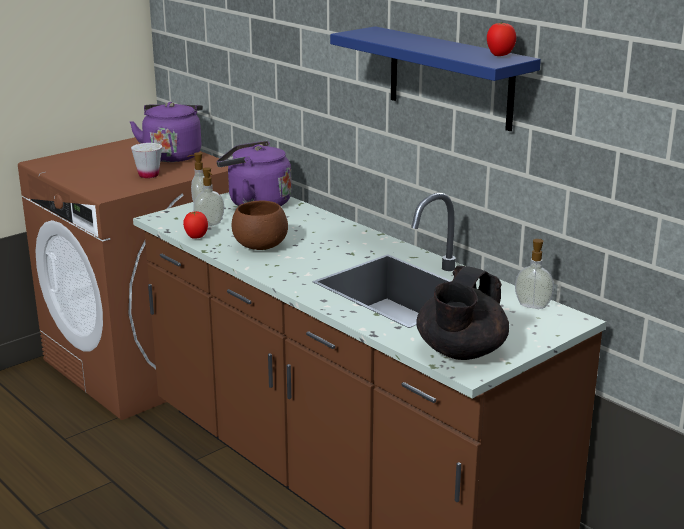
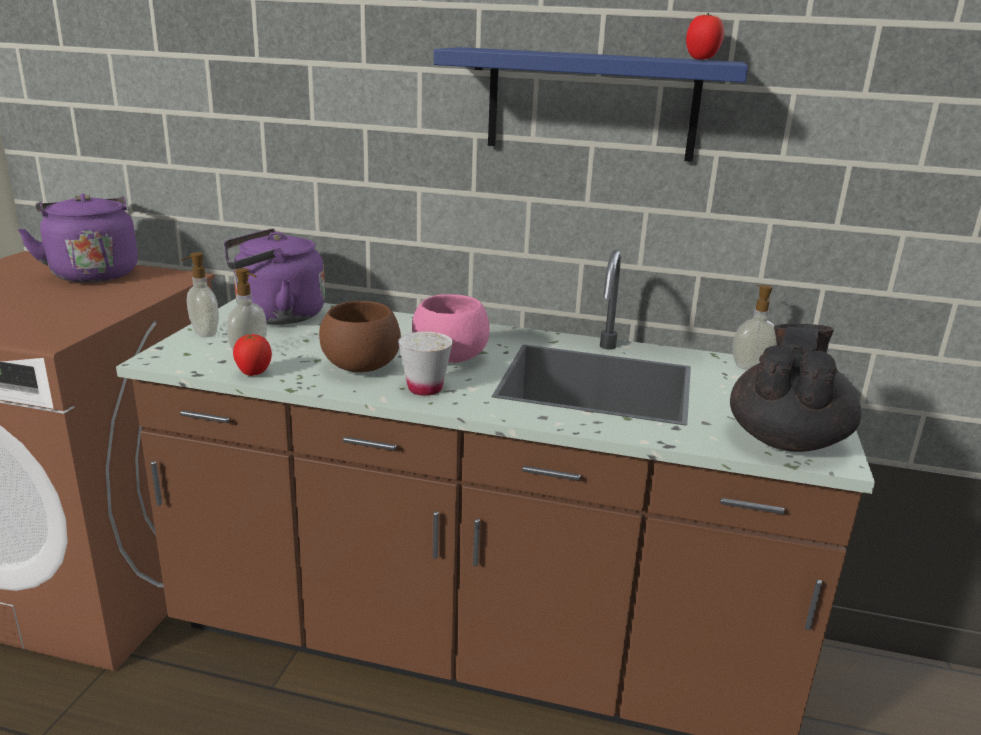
camera: 35 degrees left, 0 degrees up
white cup [131,143,162,178] -> white cup moved to [398,332,453,396]
black teapot [416,265,509,360] -> black teapot turned 150 degrees counterclockwise [730,324,861,452]
none -> pink bowl [412,294,490,363]

